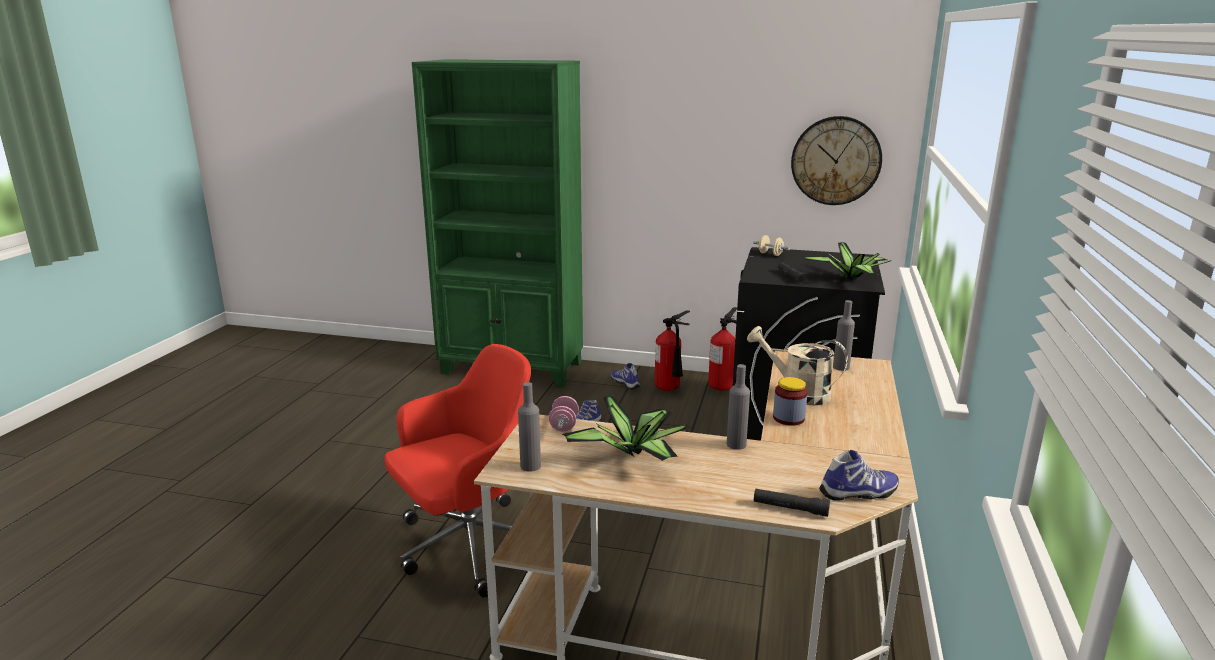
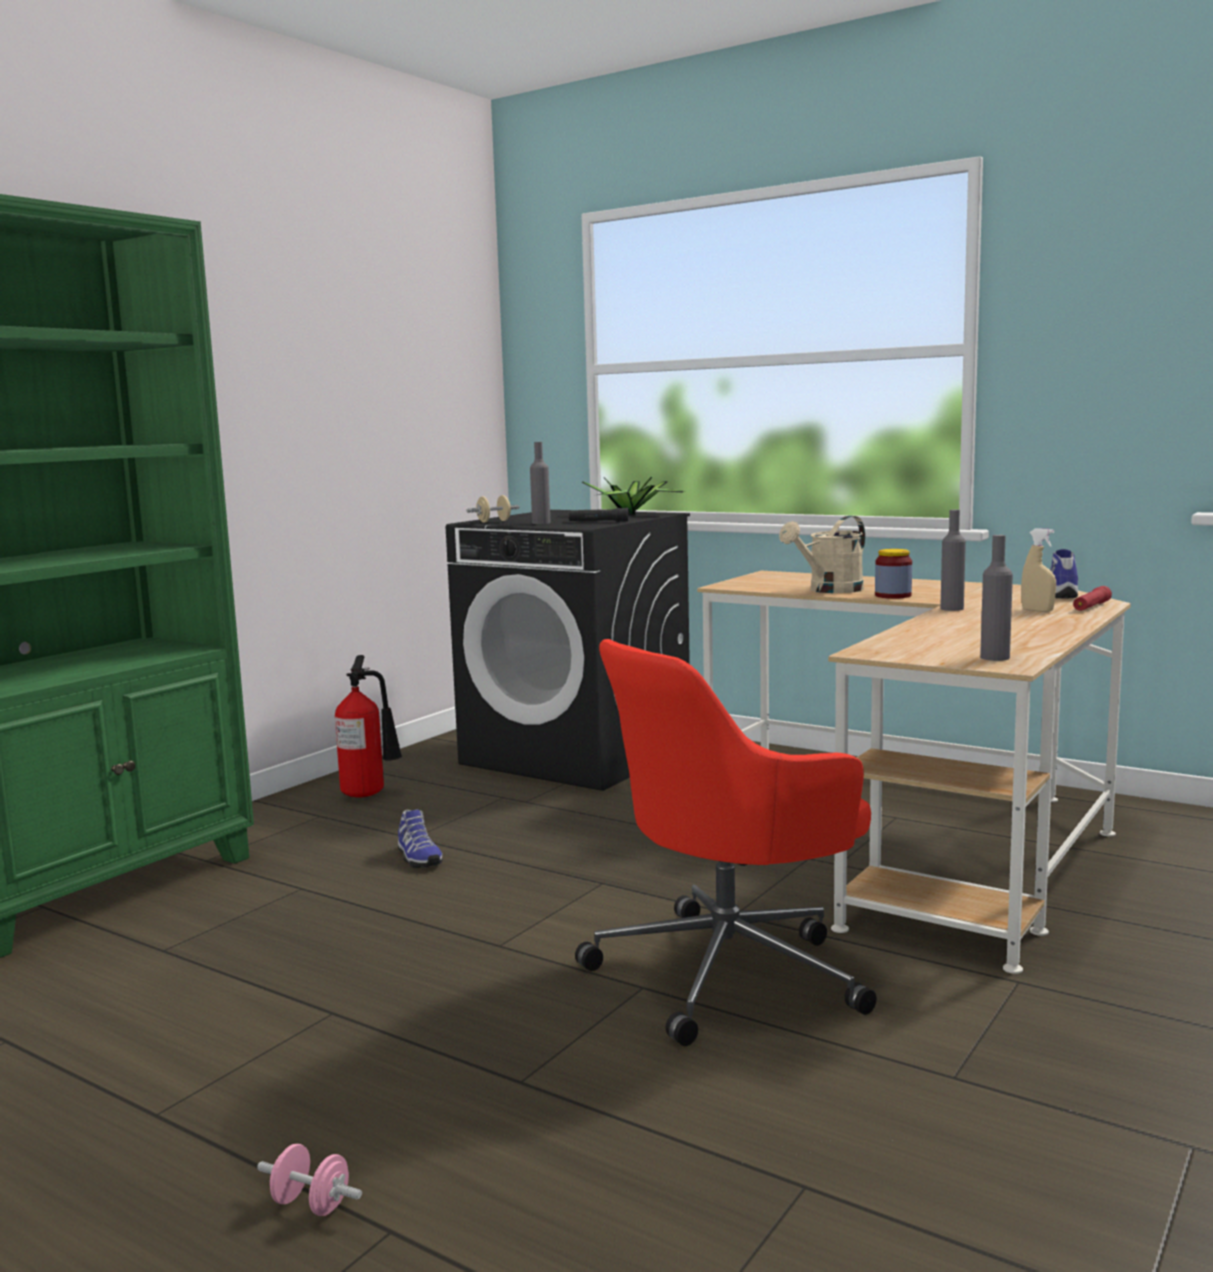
camera: 70 degrees left, 10 degrees down
red office chair [384,344,531,598] -> red office chair turned 105 degrees counterclockwise [575,639,877,1046]
pink dumbbell [549,396,579,431] -> pink dumbbell moved to [257,1144,362,1216]
potted plant [563,396,687,461] -> none
shoe [611,363,640,390] -> none
fire extinguisher [708,307,737,390] -> none
black flashlight [754,489,830,517] -> red flashlight [1073,586,1112,611]
wall clock [791,116,882,205] -> none
grey bottle [833,300,855,371] -> grey bottle moved to [530,442,551,524]
none -> beige spray bottle [1021,528,1056,612]

